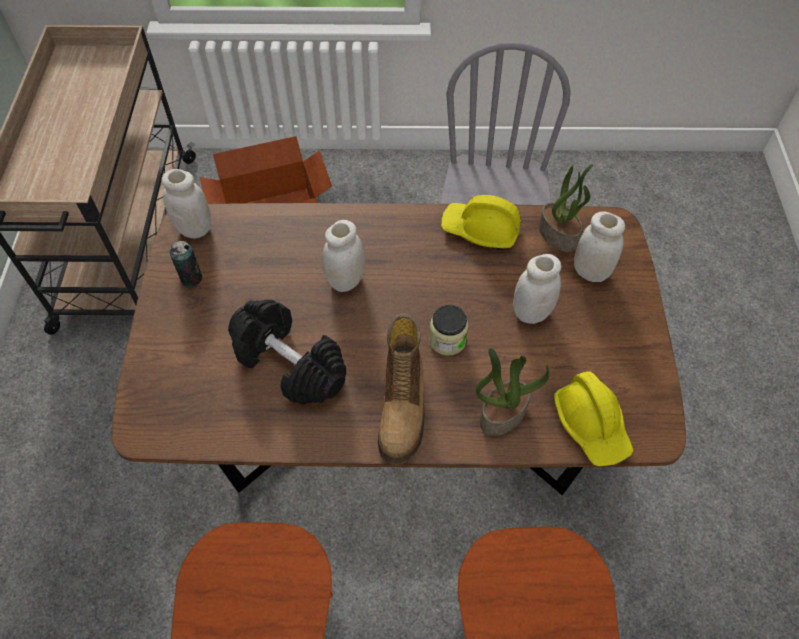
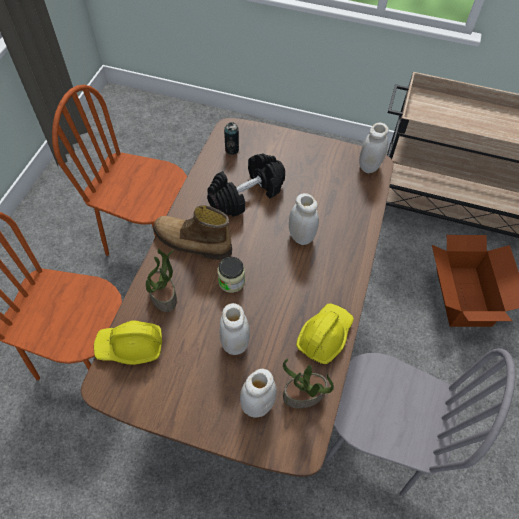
camera: 105 degrees right, 0 degrees up
can [170,241,202,287] -> can moved to [224,122,239,155]

